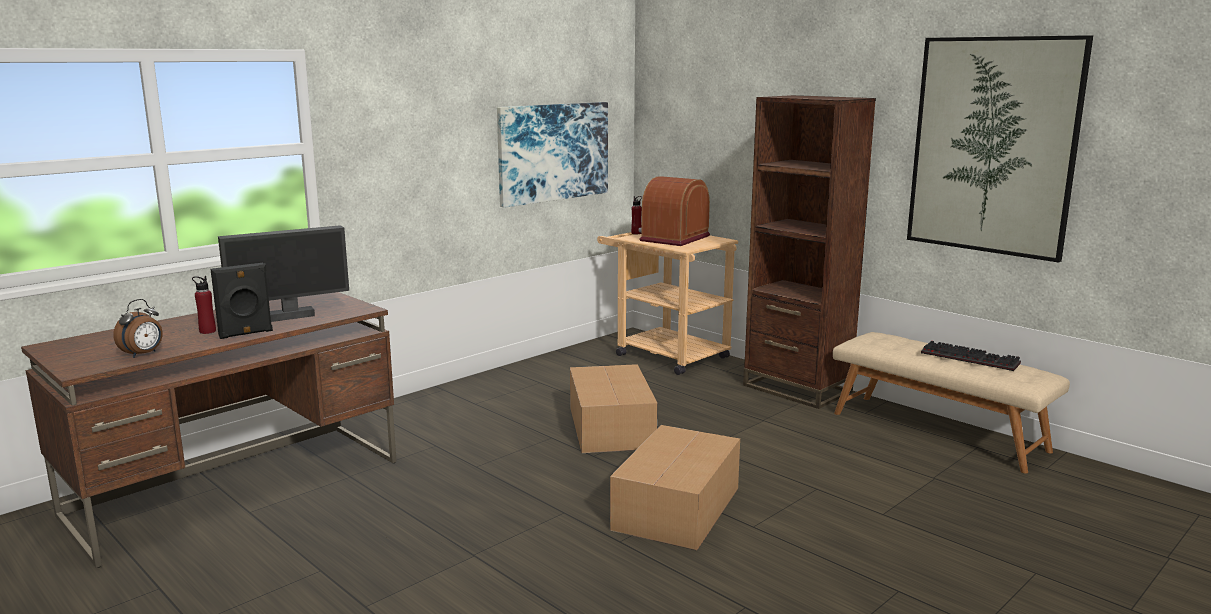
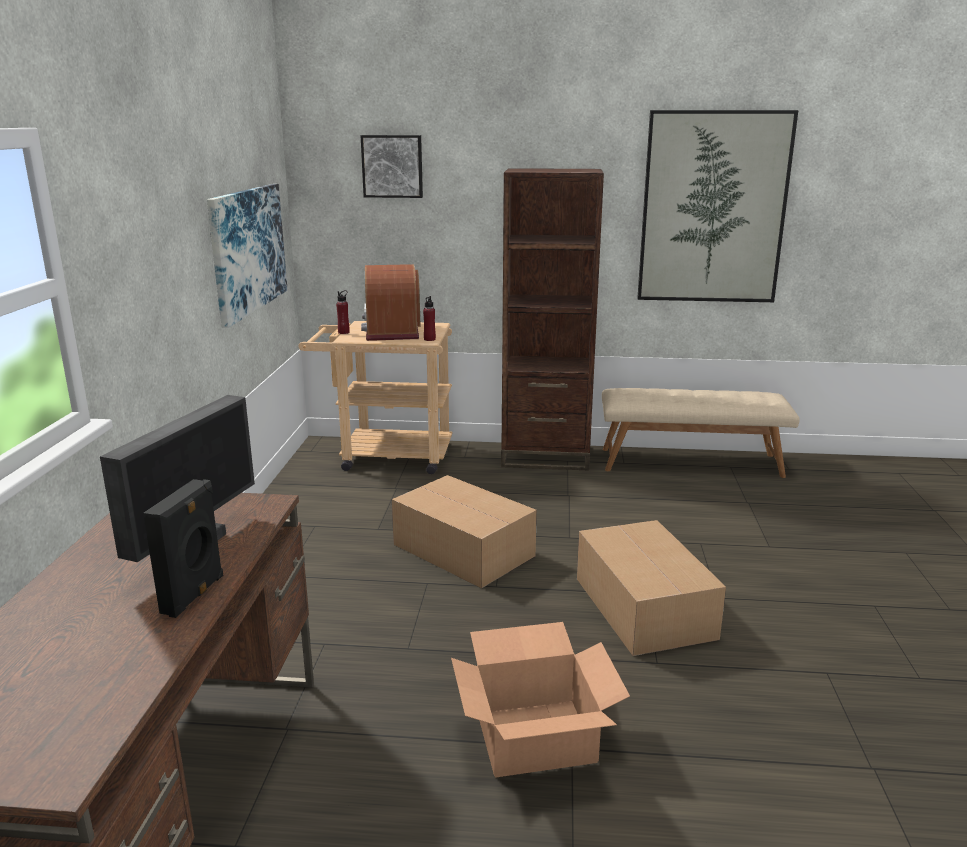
camera: 40 degrees left, 5 degrees up
alarm clock [113,299,163,358] -> none
red bottle [192,276,216,334] -> red bottle moved to [423,296,436,341]
keyboard [921,341,1021,371] -> none
none -> picture [361,135,423,198]
none -> cardboard box [451,622,630,778]

